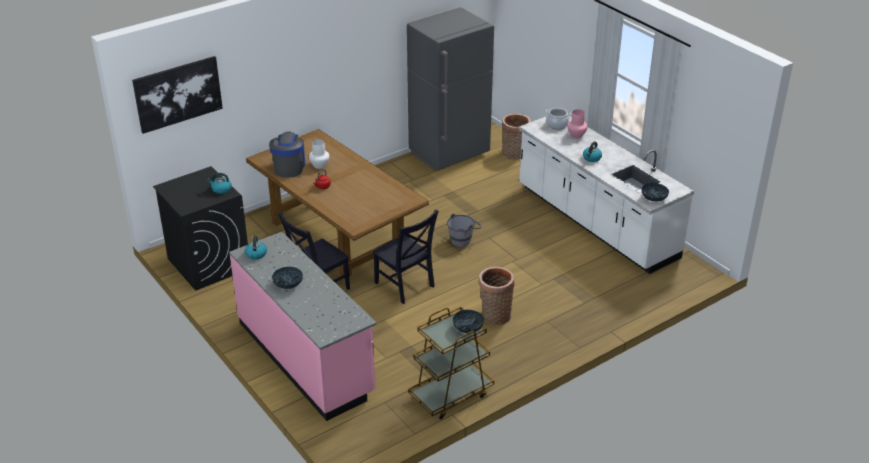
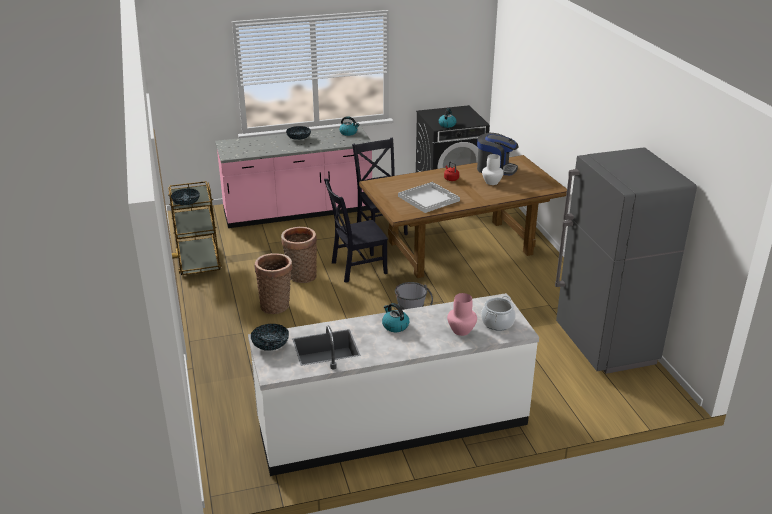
camera: 110 degrees right, 5 degrees down
picture [132,56,223,134] -> none
basket [502,114,531,160] -> basket moved to [281,227,317,283]
none -> white tray [398,182,460,213]

